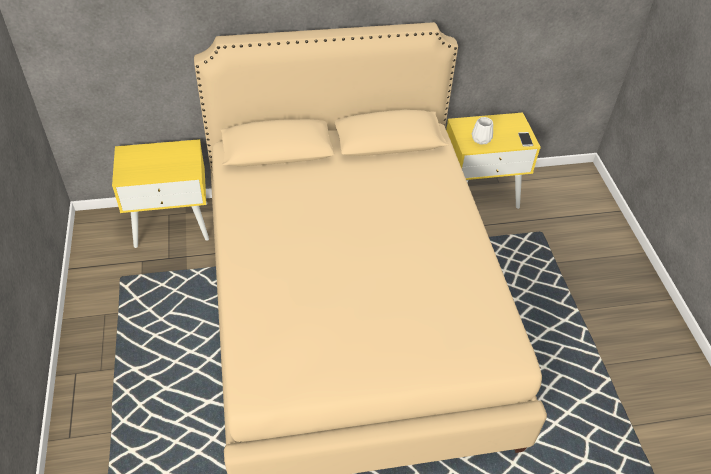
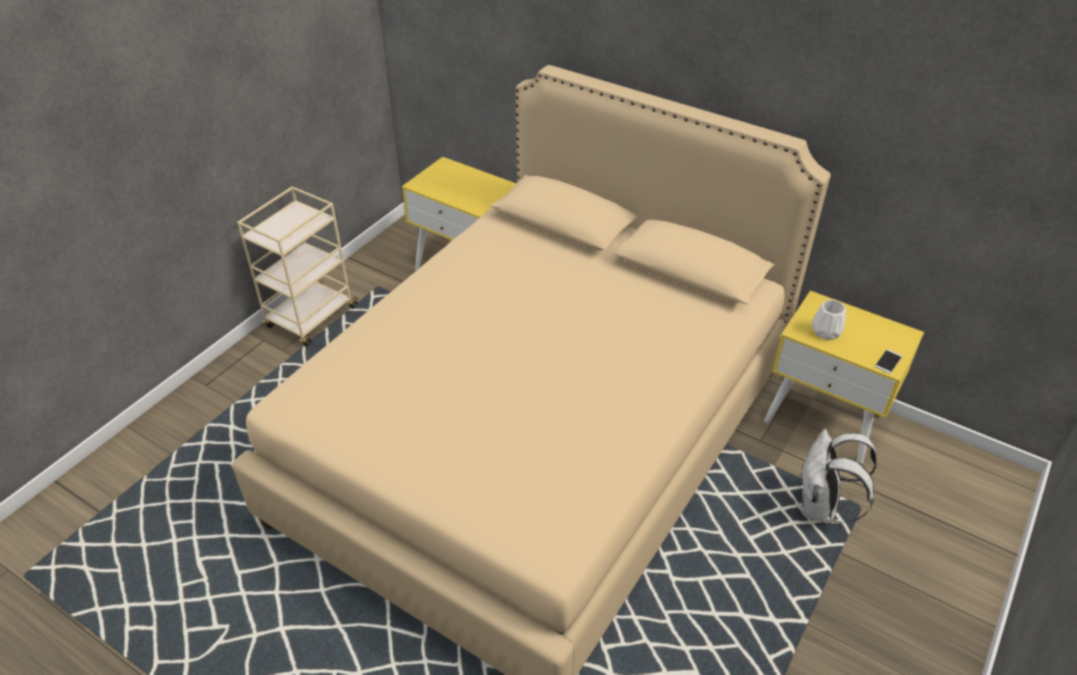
camera: 45 degrees right, 5 degrees down
none -> beige cart [237,186,360,347]
none -> white backpack [800,429,876,524]

